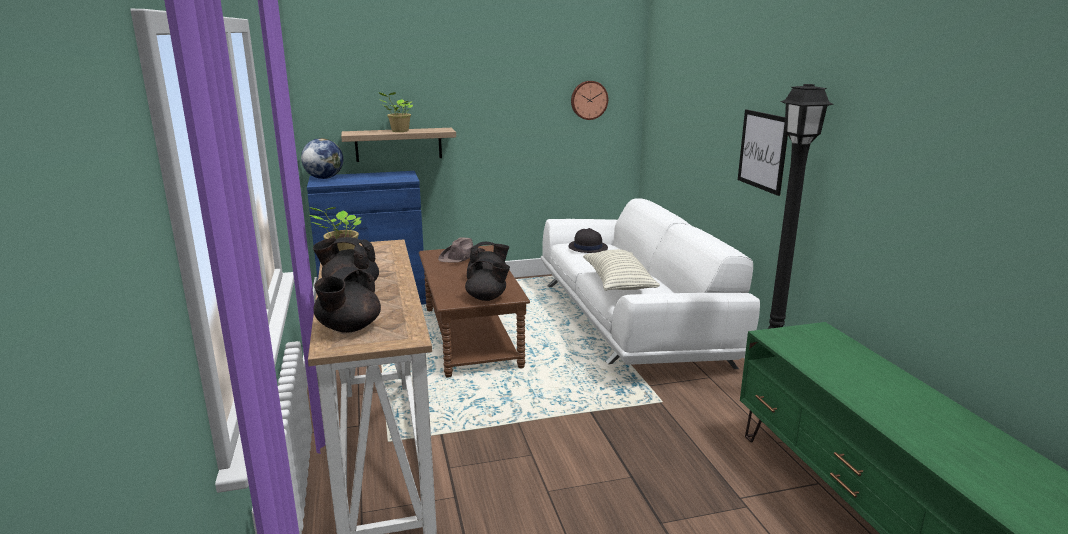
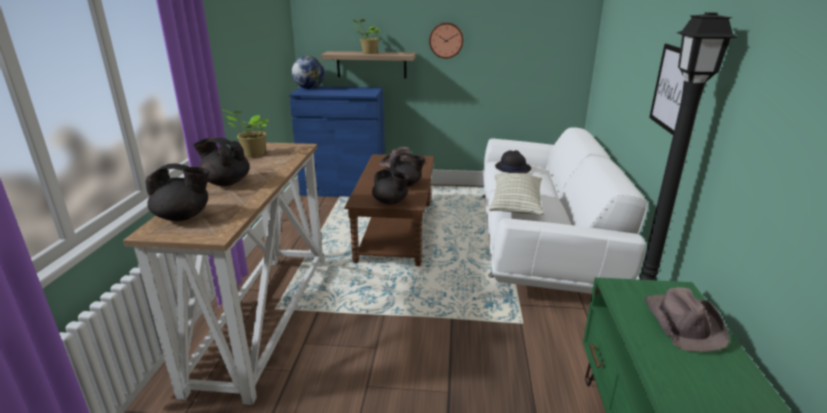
camera: 20 degrees right, 5 degrees up
black teapot [314,267,381,333] -> black teapot turned 135 degrees counterclockwise [146,163,210,221]
wall clock [571,81,608,120] -> wall clock moved to [429,22,463,59]
none -> brown hat [644,287,730,352]

